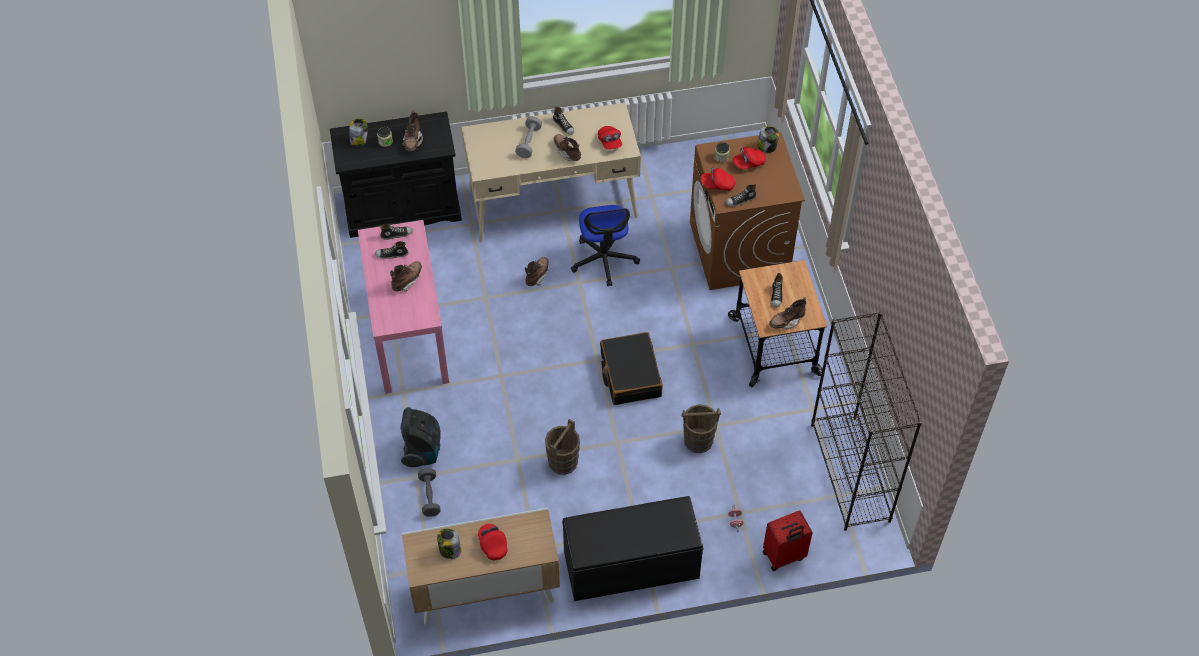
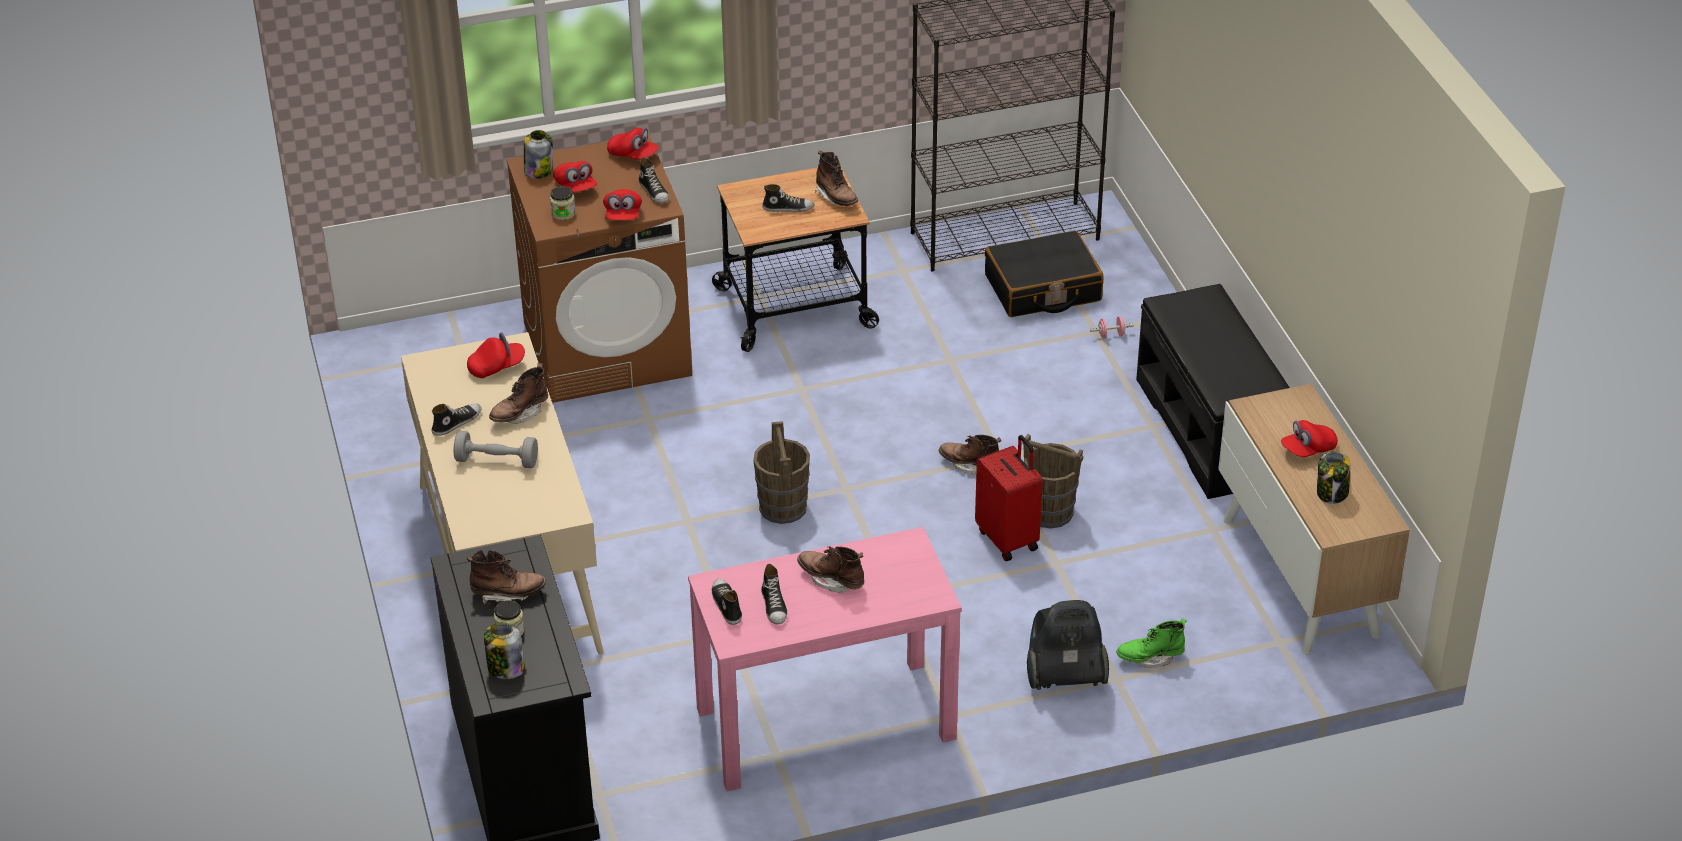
camera: 95 degrees left, 15 degrees down
grey dumbbell [418,468,441,517] -> green boot [1116,618,1187,668]
brown boot [525,257,549,286] -> brown boot moved to [939,435,1001,475]
office chair [571,205,640,286] -> none
black suitcase [600,332,663,405] -> black suitcase moved to [985,231,1103,317]
brown bucket [681,404,721,453] -> brown bucket moved to [753,421,810,524]
red suitcase [763,511,813,571] -> red suitcase moved to [975,435,1043,561]
none -> red cap [607,128,659,160]

